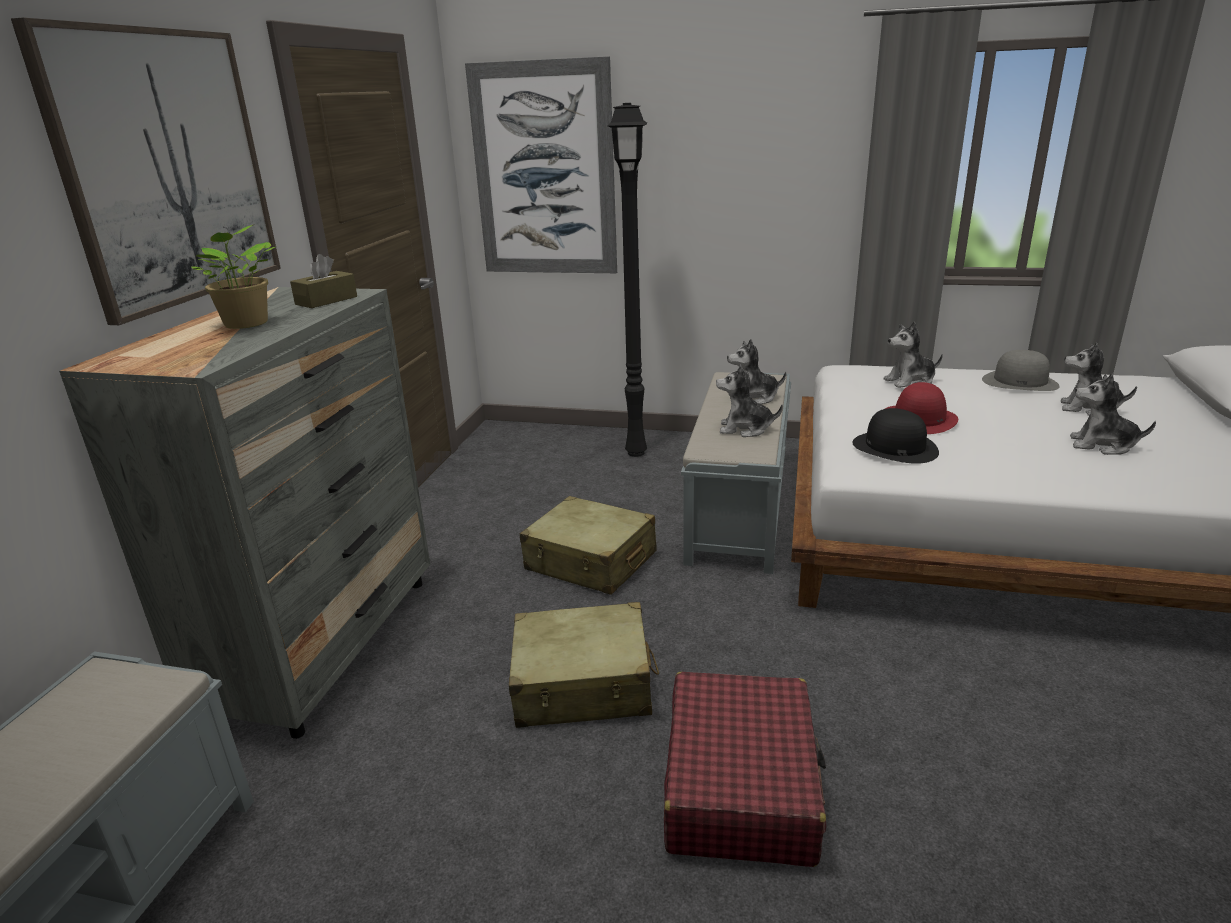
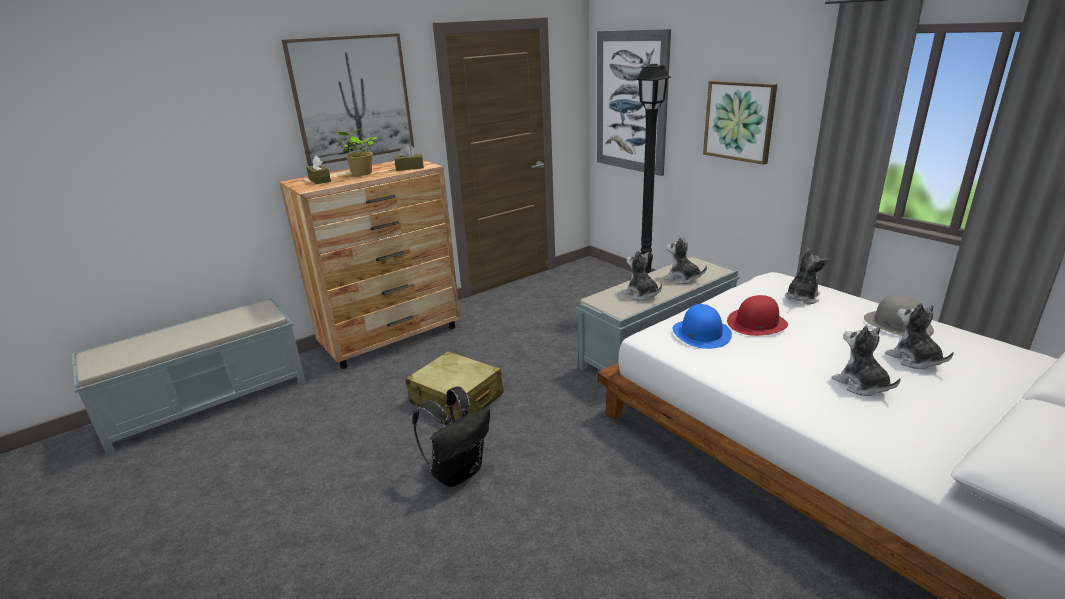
camera: 40 degrees right, 0 degrees up
grey dresser [59,287,430,739] -> brown dresser [279,160,460,369]
beige suitcase [520,496,657,595] -> none
red suitcase [664,672,826,867] -> black backpack [413,386,490,487]
black hat [852,408,939,464] -> blue hat [673,304,732,349]
plush toy [884,322,943,388] -> plush toy turned 105 degrees clockwise [785,248,828,304]
none -> brown tissue box [306,156,331,184]
none -> picture [703,81,777,165]

